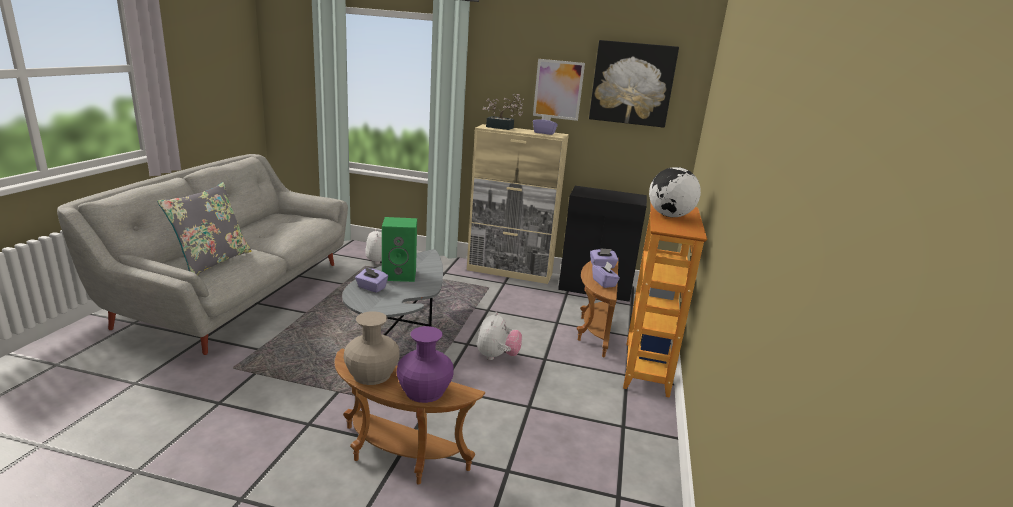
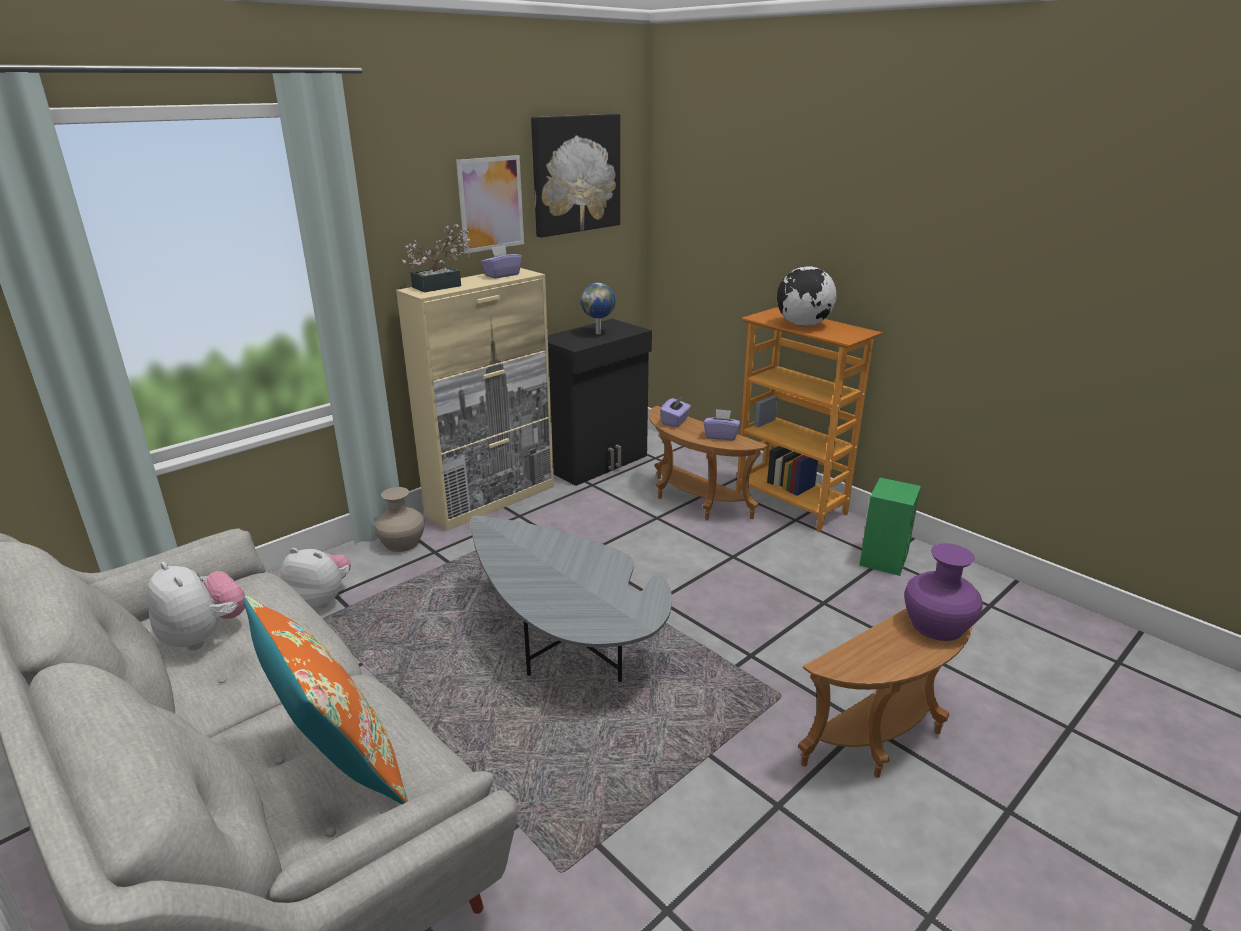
camera: 55 degrees left, 5 degrees up
grey pillow [157,182,252,275] -> orange pillow [243,596,408,804]
beige vase [344,311,400,385] -> beige vase moved to [374,487,425,552]
purple tissue box [355,267,388,293] -> none
green speaker [382,217,417,282] -> green speaker moved to [859,478,921,576]
plush toy [477,312,522,360] -> plush toy moved to [147,562,245,650]
none -> globe [581,283,615,334]

